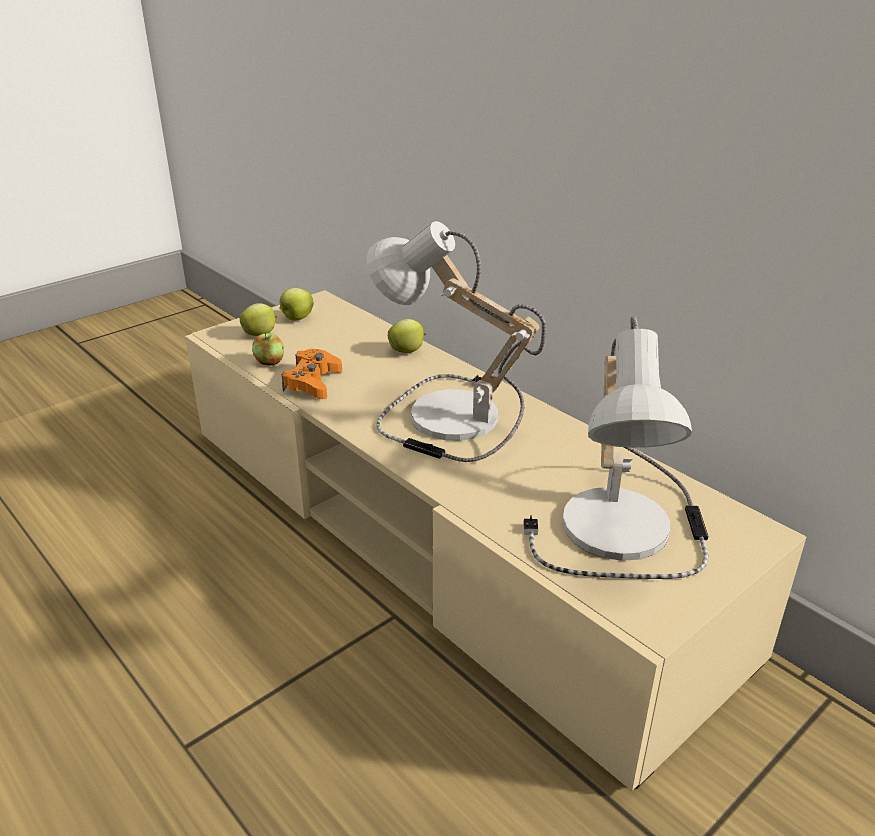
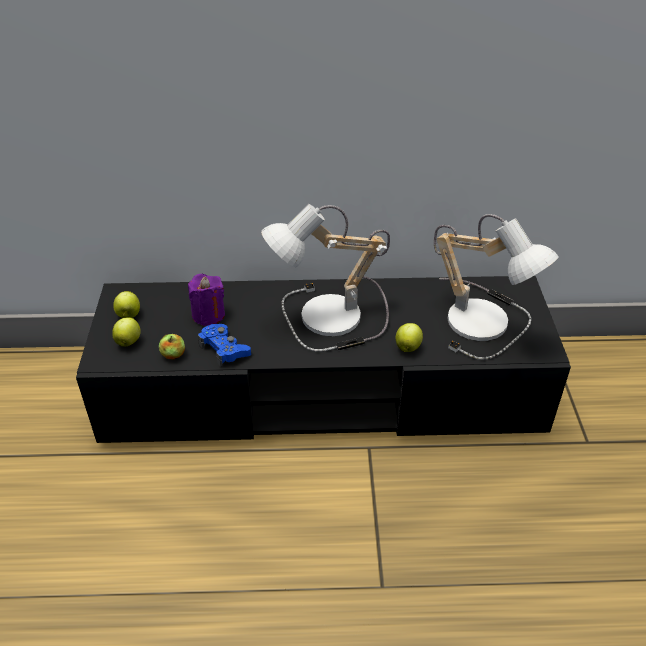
camera: 50 degrees left, 10 degrees up
beige tv stand [185,290,806,791] -> black tv stand [76,276,571,443]
orange game controller [282,349,342,399] -> blue game controller [198,324,251,367]
apple [388,319,426,353] -> apple moved to [396,323,423,352]
none -> purple candle [188,274,225,326]

